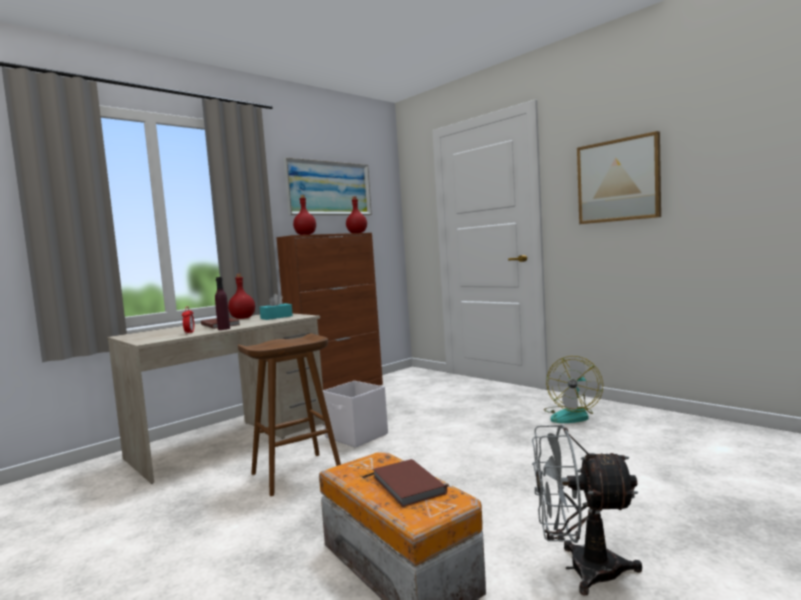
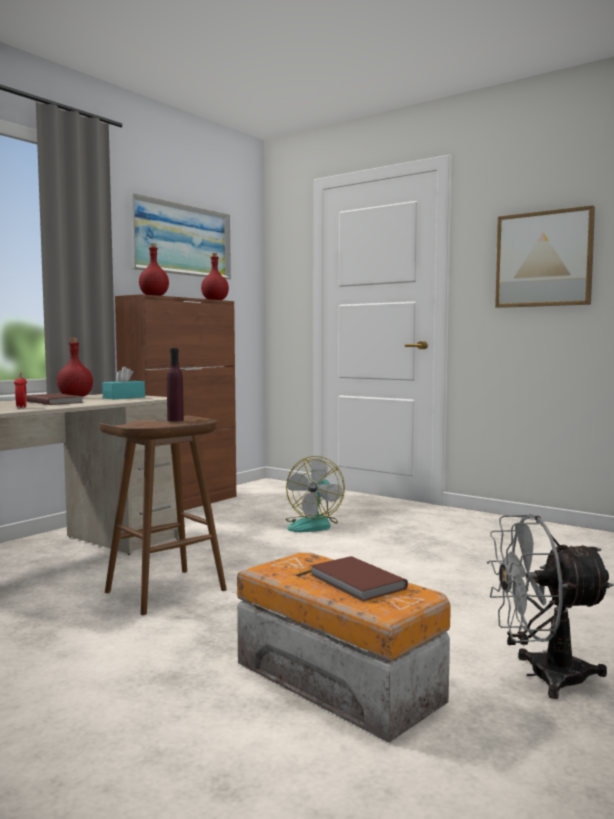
camera: 10 degrees left, 0 degrees up
purple bottle [215,277,230,330] -> purple bottle moved to [167,348,184,421]
white storage box [323,381,388,448] -> none
fan [544,356,603,423] -> fan moved to [286,456,345,532]

